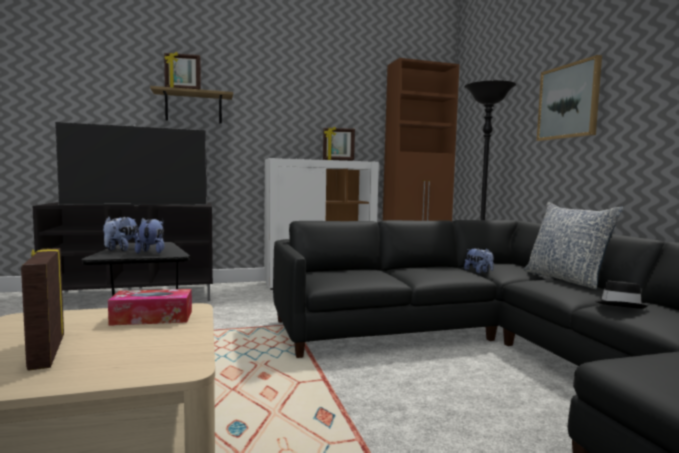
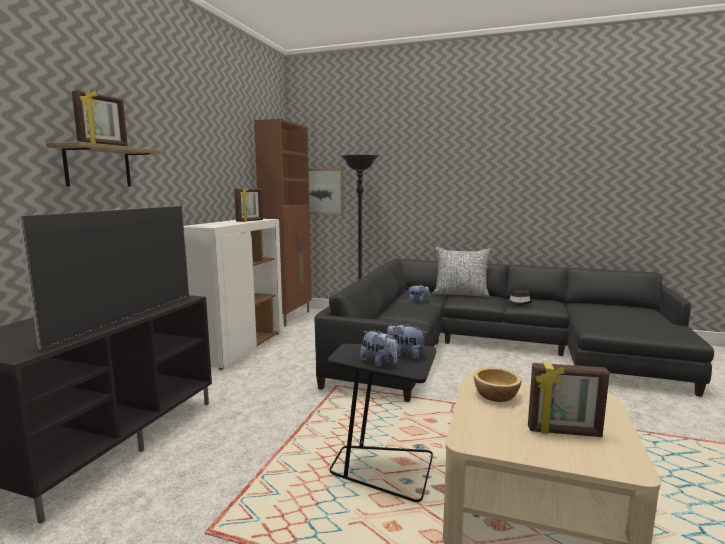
camera: 55 degrees left, 5 degrees up
tissue box [108,289,192,326] -> bowl [474,368,521,402]
picture [537,55,602,141] -> picture moved to [309,168,343,214]

